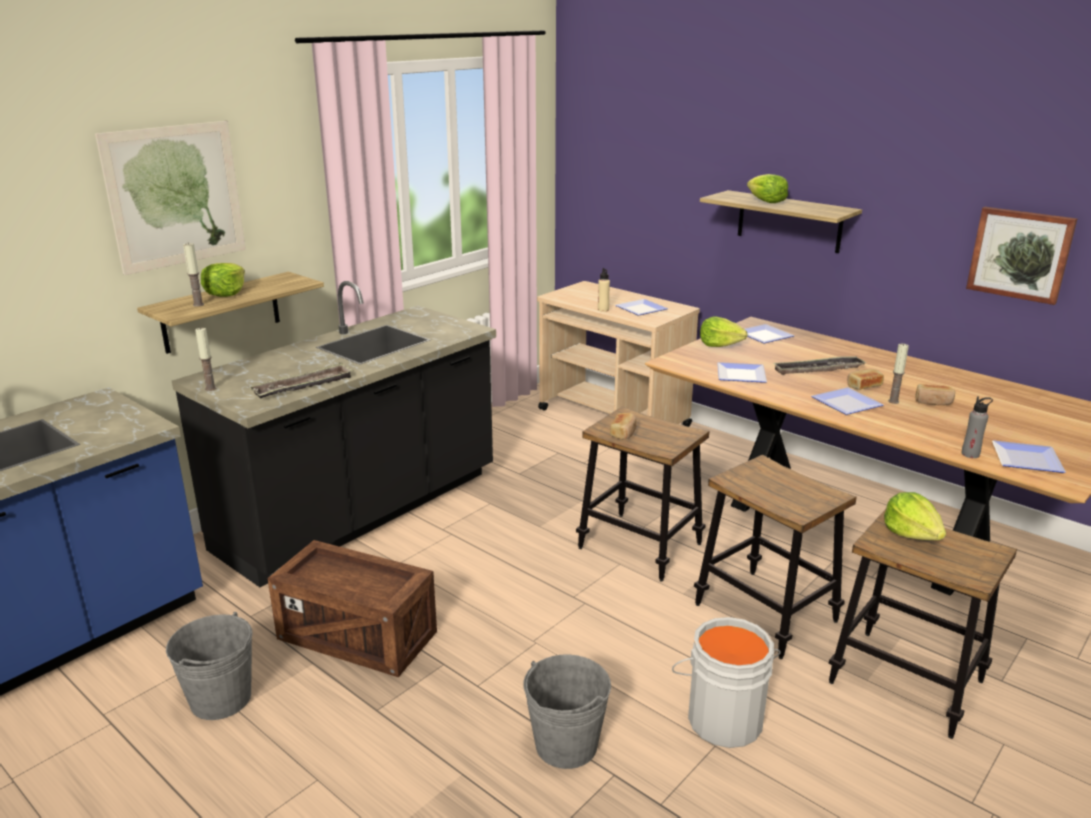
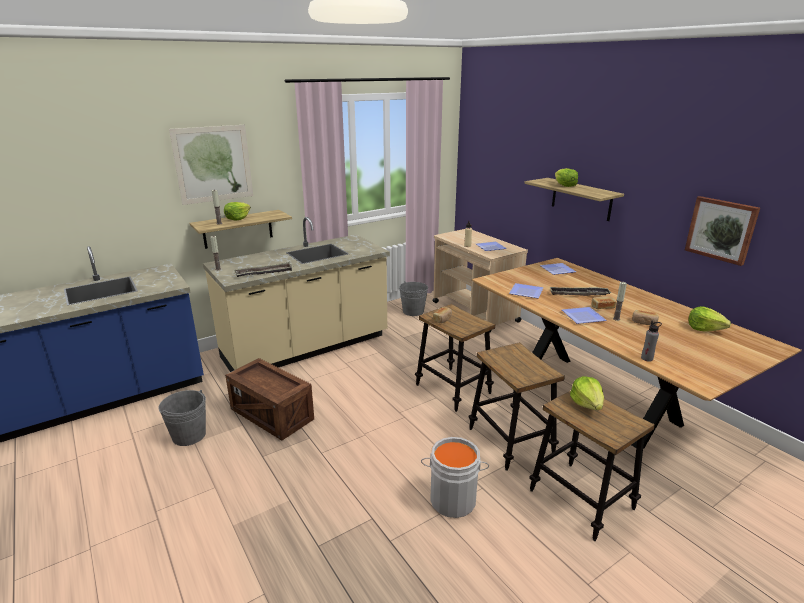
camera: 15 degrees right, 0 degrees up
black counter [172,281,496,587] -> beige counter [203,217,390,372]
grey bucket [523,654,611,769] -> grey bucket moved to [399,281,428,316]
lettuce [700,317,747,347] -> lettuce moved to [688,306,731,331]
plate [992,441,1066,473] -> none

